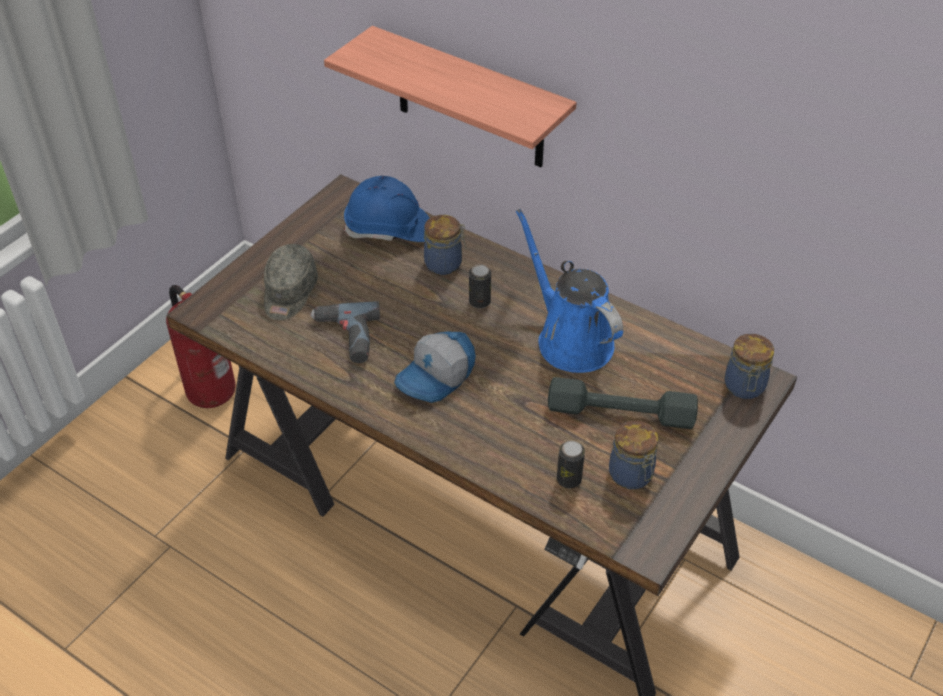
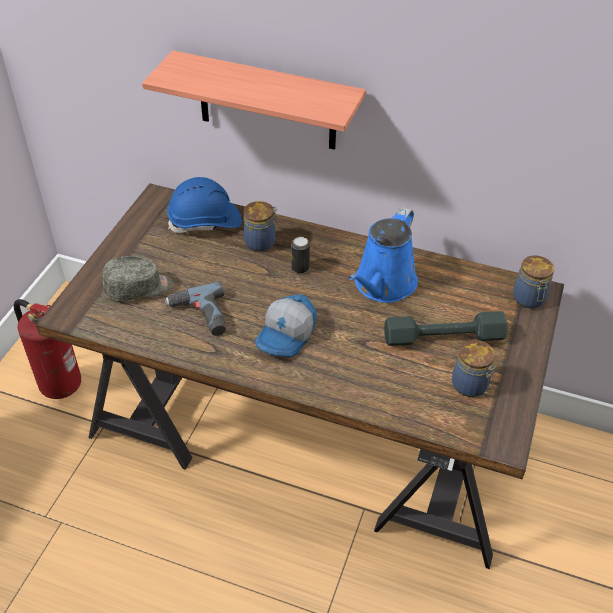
camera: 15 degrees left, 0 degrees up
grey cap [264,244,318,320] -> grey cap turned 105 degrees counterclockwise [103,256,173,301]
blue watering can [516,209,623,373] -> blue watering can turned 105 degrees counterclockwise [349,207,418,303]
can [557,441,585,488] -> none

